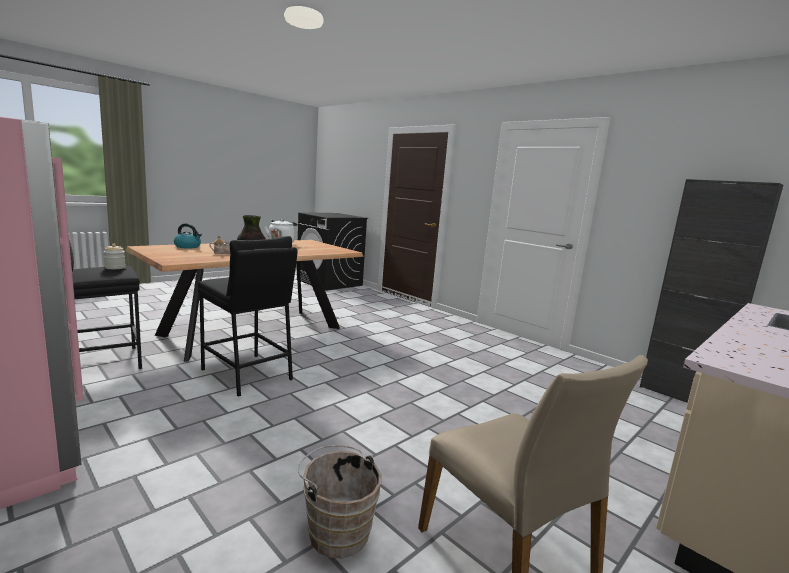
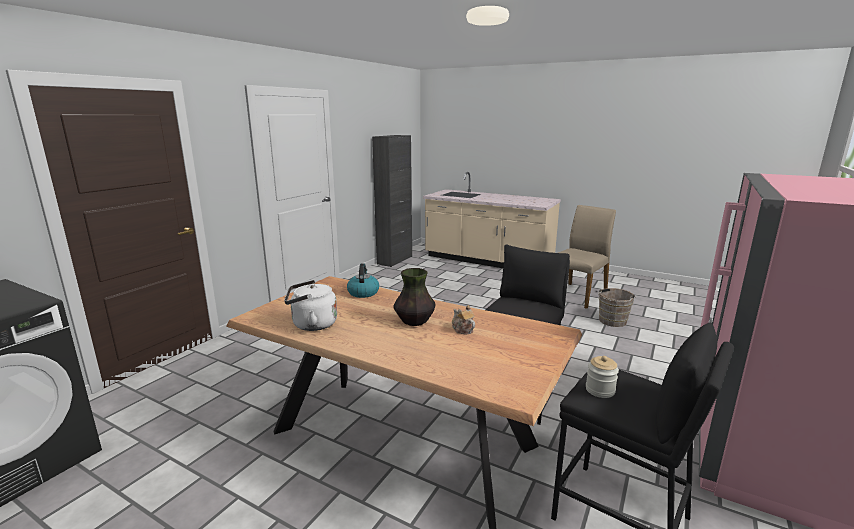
camera: 105 degrees left, 5 degrees up
kettle [174,223,202,249] -> kettle moved to [347,263,379,298]

